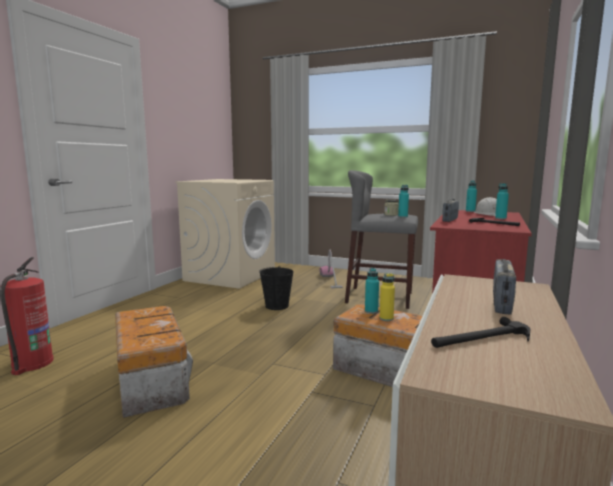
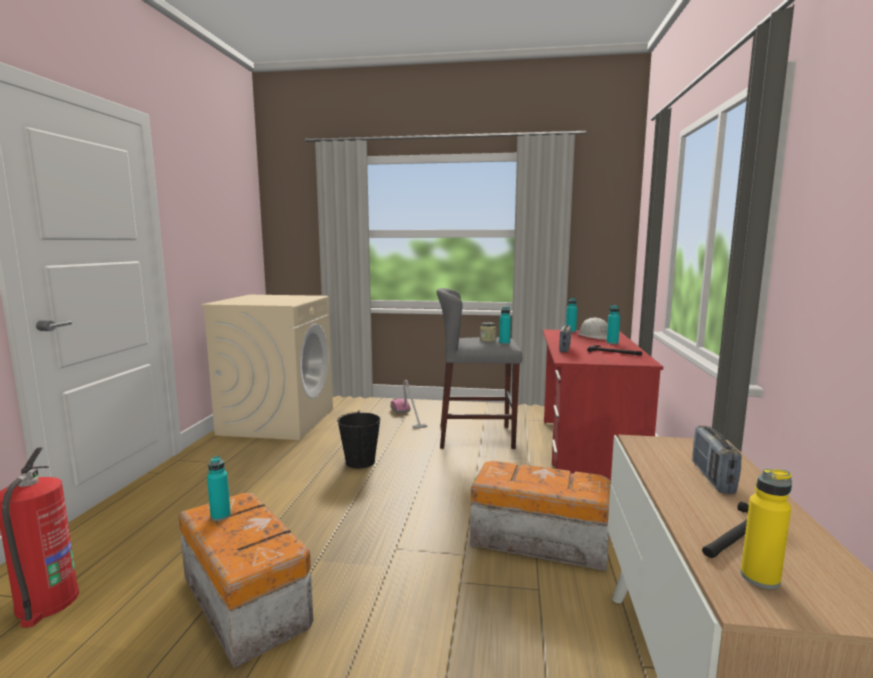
camera: 15 degrees left, 0 degrees up
turquoise bottle [365,268,379,314] -> turquoise bottle moved to [207,456,231,521]
yellow bottle [380,273,395,321] -> yellow bottle moved to [741,469,792,589]

